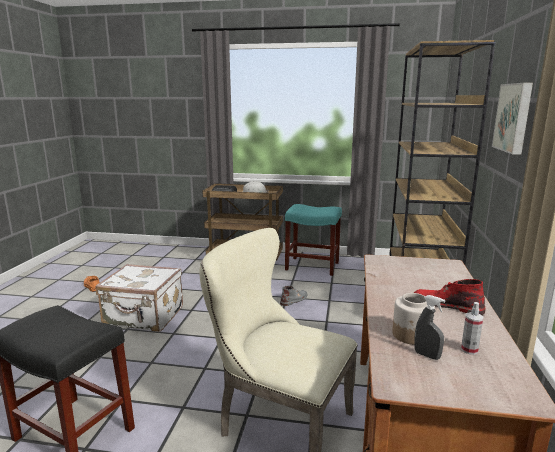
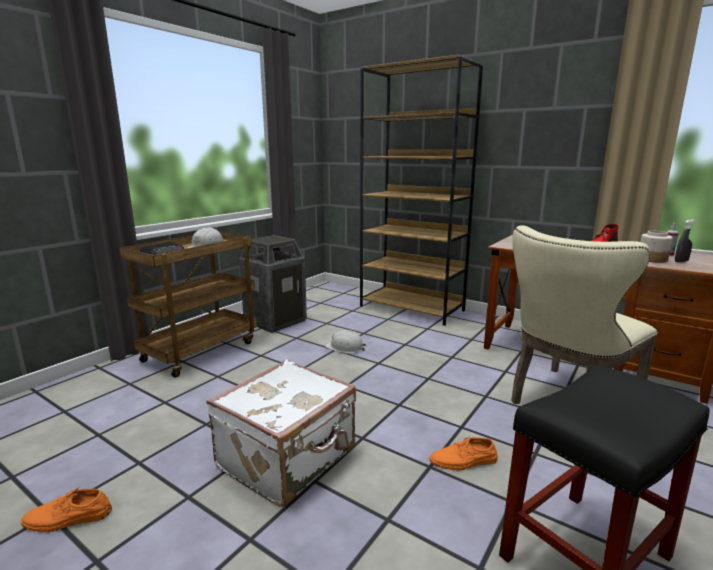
camera: 65 degrees left, 0 degrees up
grey boot [280,285,308,306] -> white hard hat [325,330,366,354]
turquoise stool [285,204,342,276] -> trash can [239,235,307,333]
picture [492,83,533,155] -> none
none -> orange shoe [429,435,498,470]

